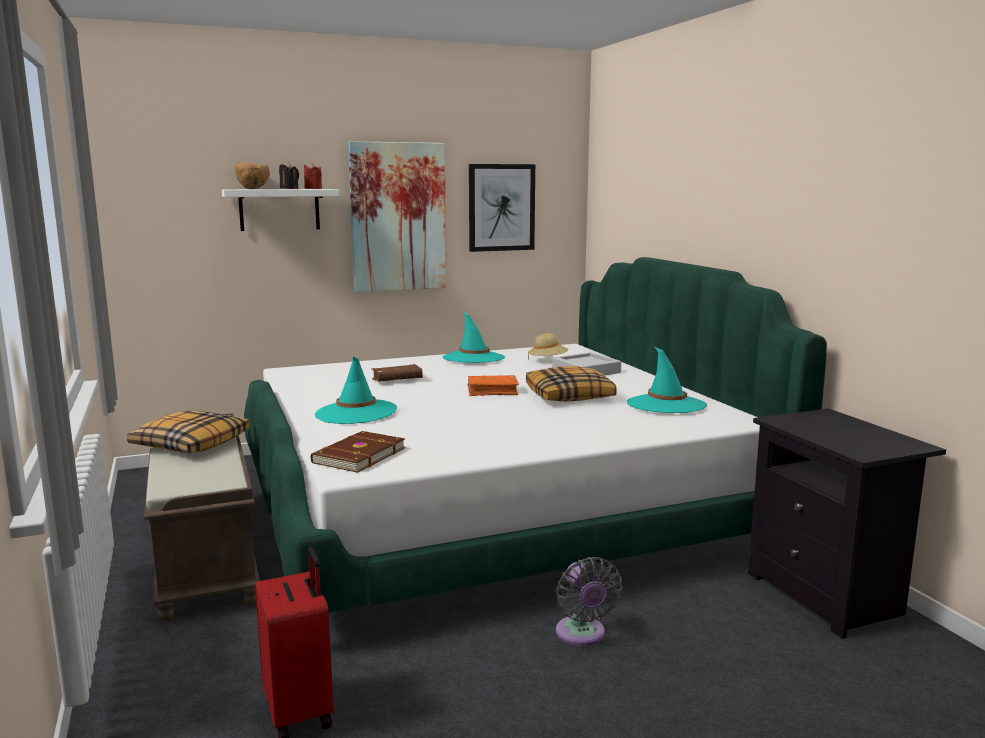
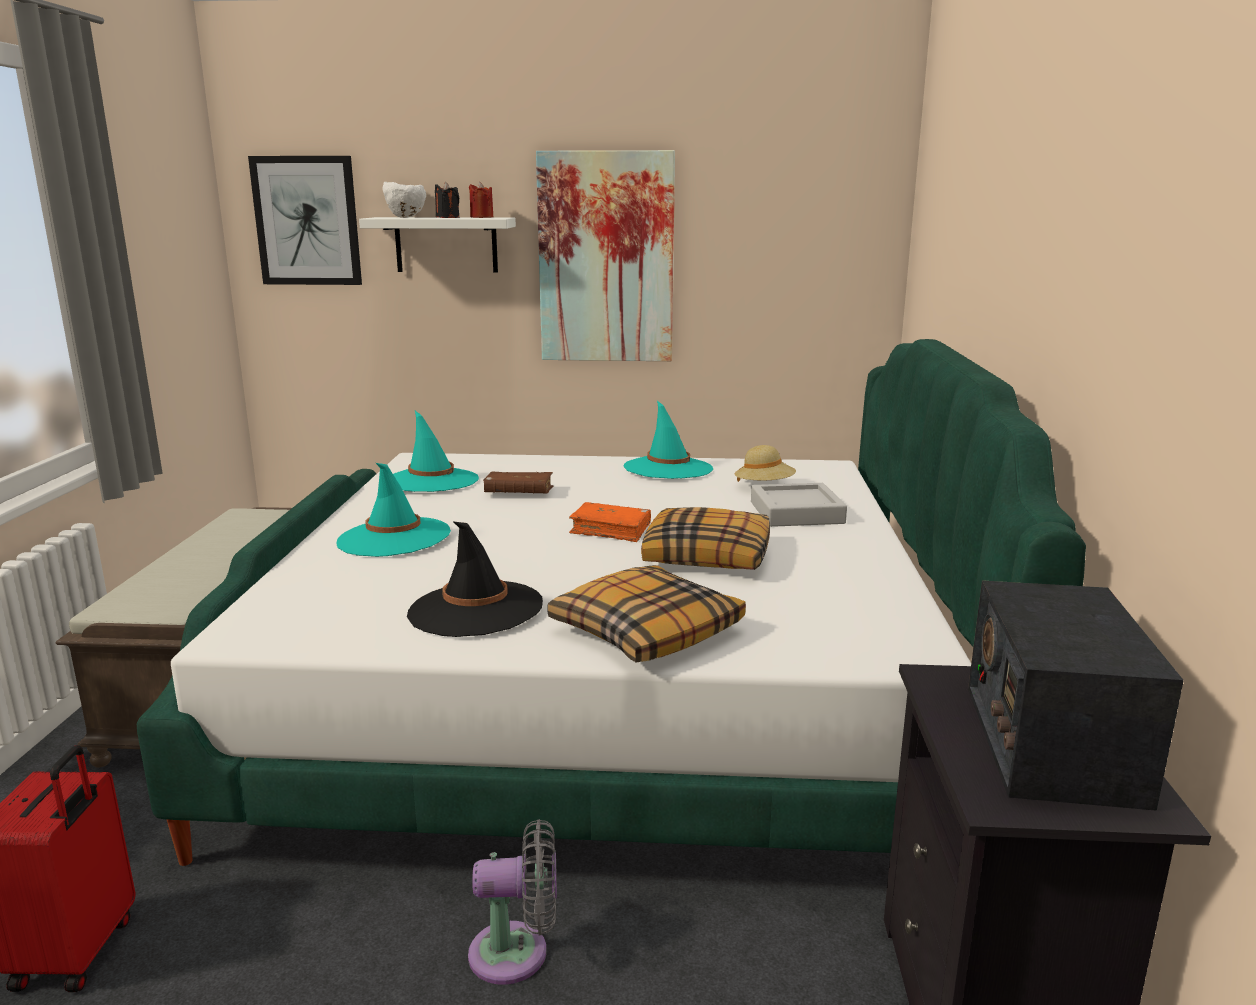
camera: 25 degrees right, 5 degrees up
pillow [127,411,249,453] -> pillow moved to [547,565,746,662]
brown bowl [235,162,270,189] -> white bowl [382,182,426,217]
brown book [311,431,405,473] -> none
picture [469,164,535,252] -> picture moved to [248,156,362,285]
grey fan [556,557,623,646] -> grey fan turned 105 degrees counterclockwise [468,819,557,985]
turquoise hat [627,347,707,413] -> turquoise hat moved to [393,411,479,492]
none -> black hat [407,521,543,637]
none -> radio [968,580,1184,811]

